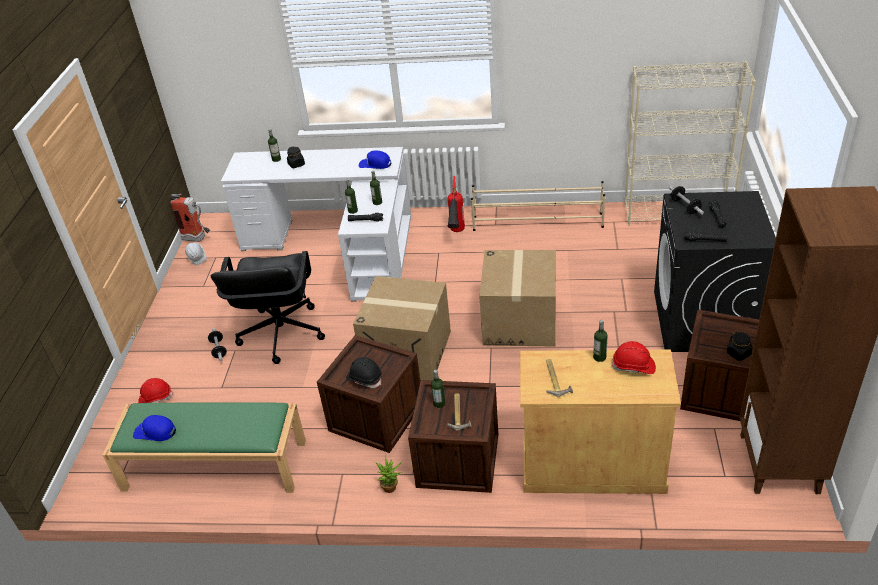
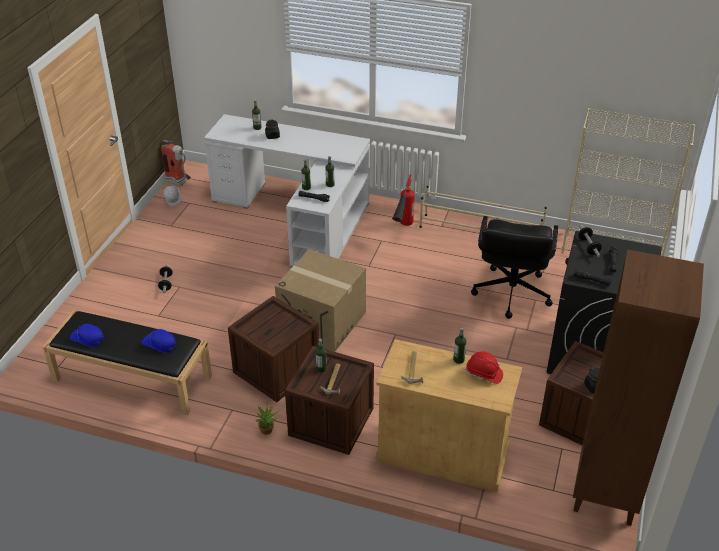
camera: 10 degrees right, 0 degrees up
green bench [103,402,306,493] -> black bench [42,311,212,415]
red hard hat [138,378,173,403] -> none
black office chair [211,251,325,364] -> black office chair moved to [471,216,558,319]
black hard hat [346,357,382,388] -> none
blue cap [359,151,391,169] -> blue cap moved to [142,329,177,353]
cardboard box [479,250,556,347] -> none

